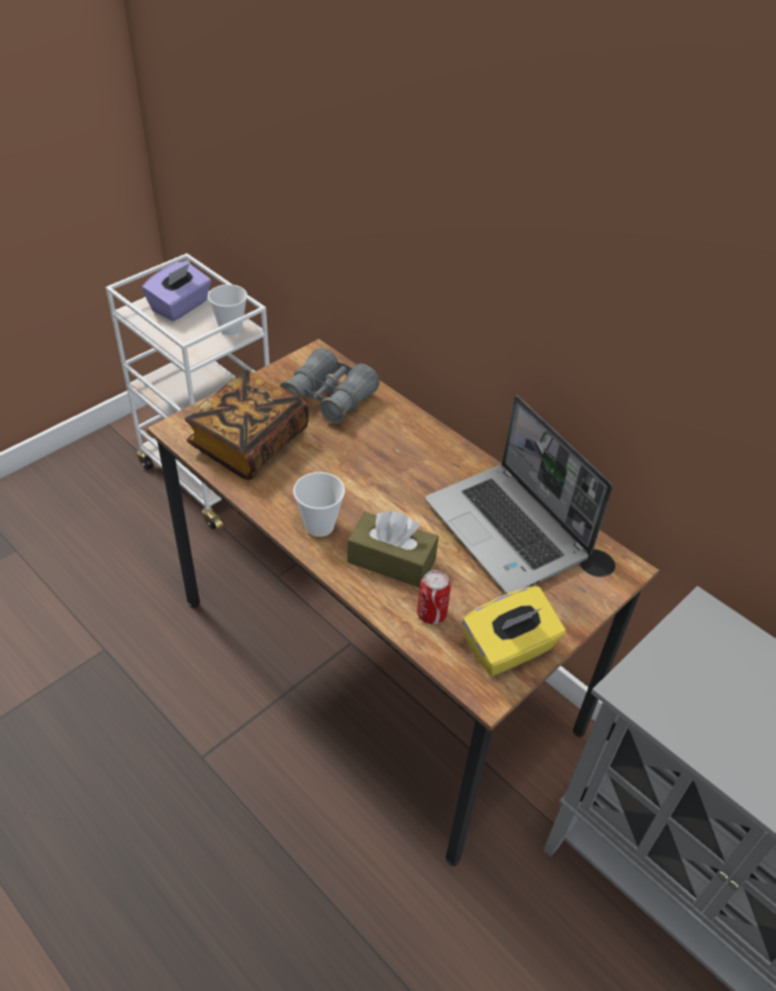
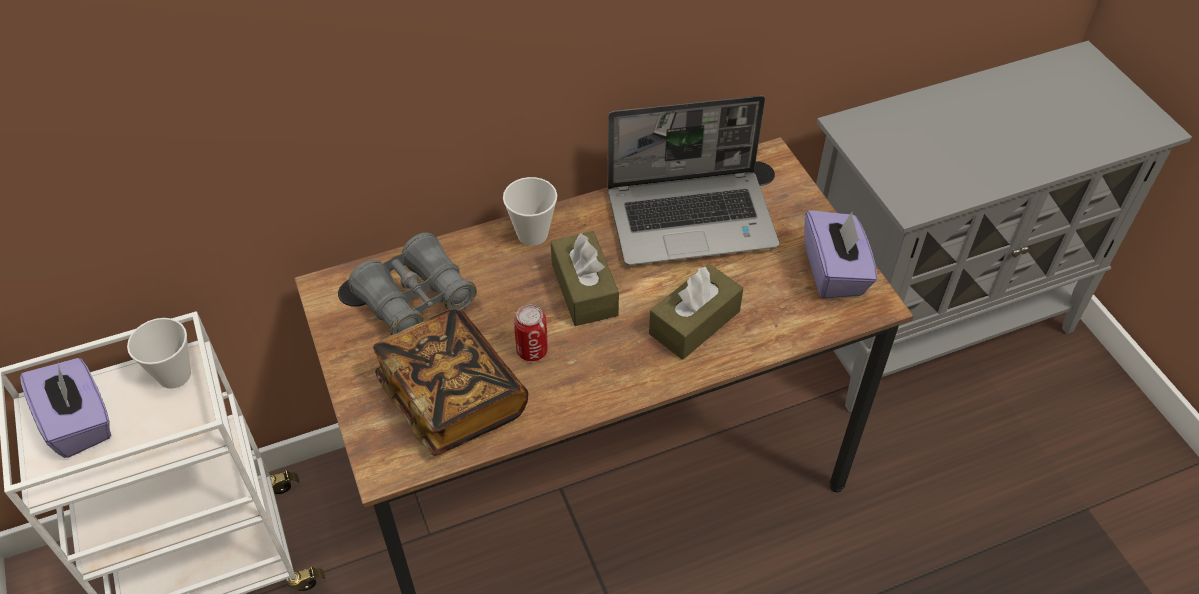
camera: 65 degrees left, 5 degrees up
cup [293,472,345,537] -> cup moved to [503,177,557,246]
can [417,570,451,624] -> can moved to [514,305,548,361]
yellow tissue box [462,586,566,676] -> purple tissue box [804,210,878,299]
none -> brown tissue box [551,231,619,326]

